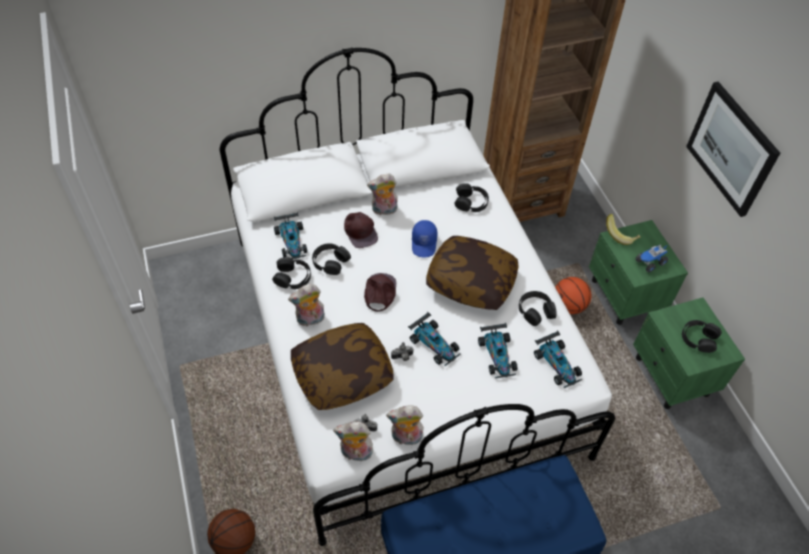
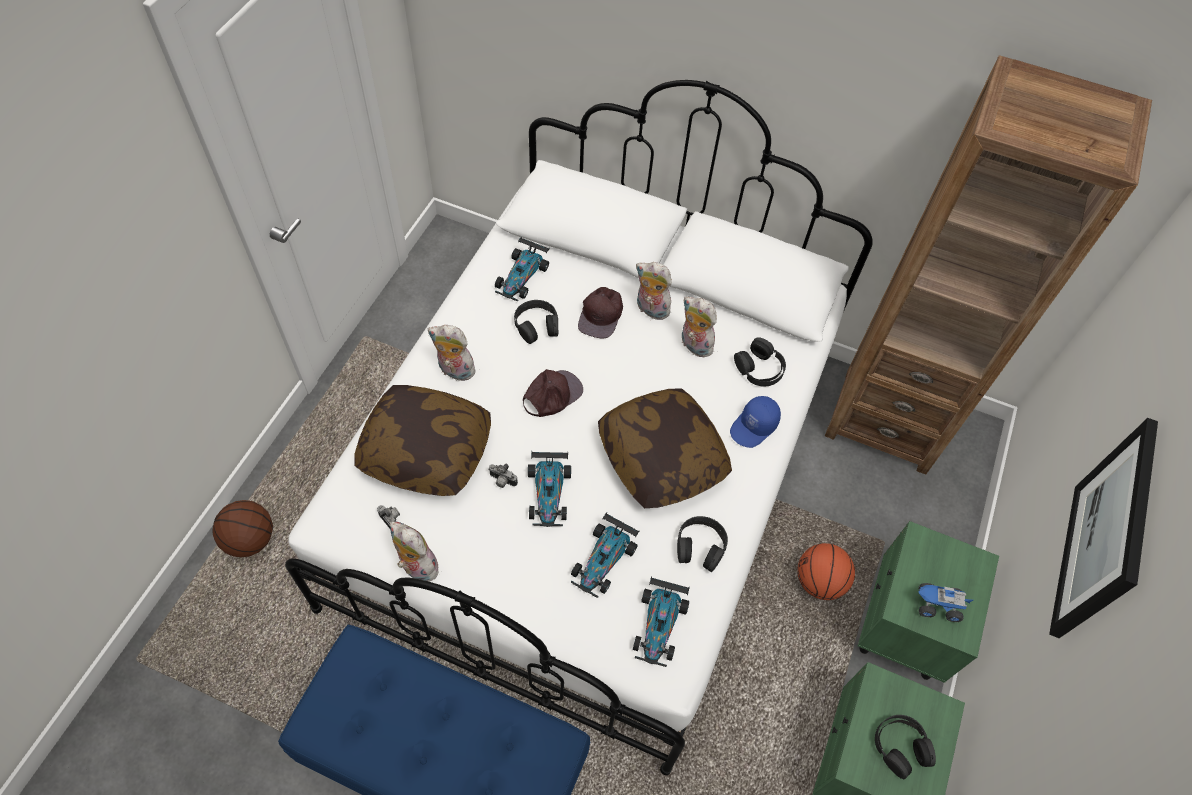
camera: 40 degrees right, 5 degrees up
black headphones [272,257,311,289] -> none
plush toy [333,421,373,461] -> plush toy moved to [682,297,717,358]
blue cap [412,220,438,257] -> blue cap moved to [730,396,781,448]
banana [606,214,641,245] -> none

